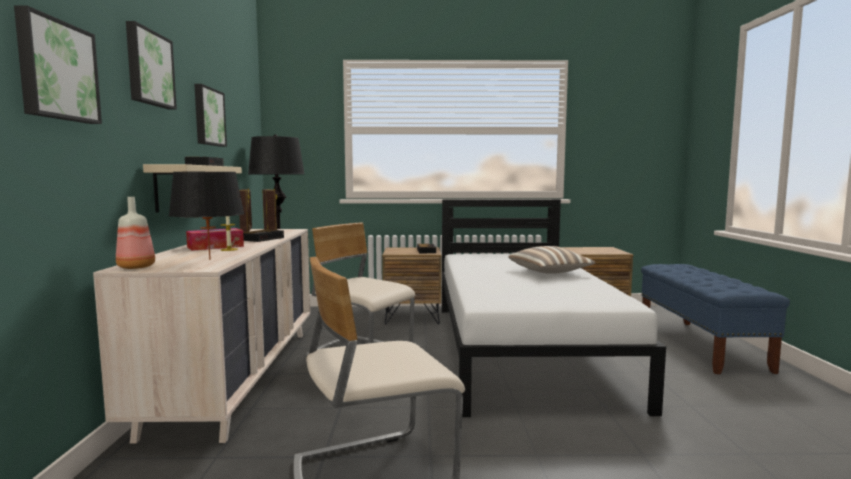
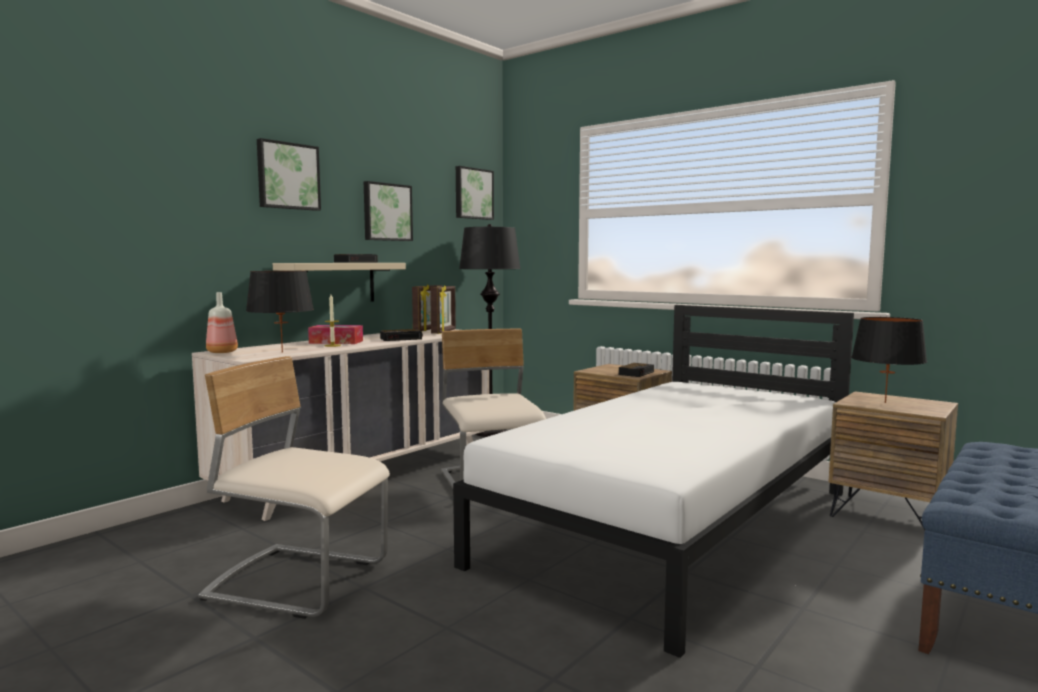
camera: 40 degrees right, 0 degrees up
picture [14,5,102,124] -> picture moved to [456,166,494,220]
pillow [508,246,596,274] -> none
none -> black table lamp [851,317,927,403]

